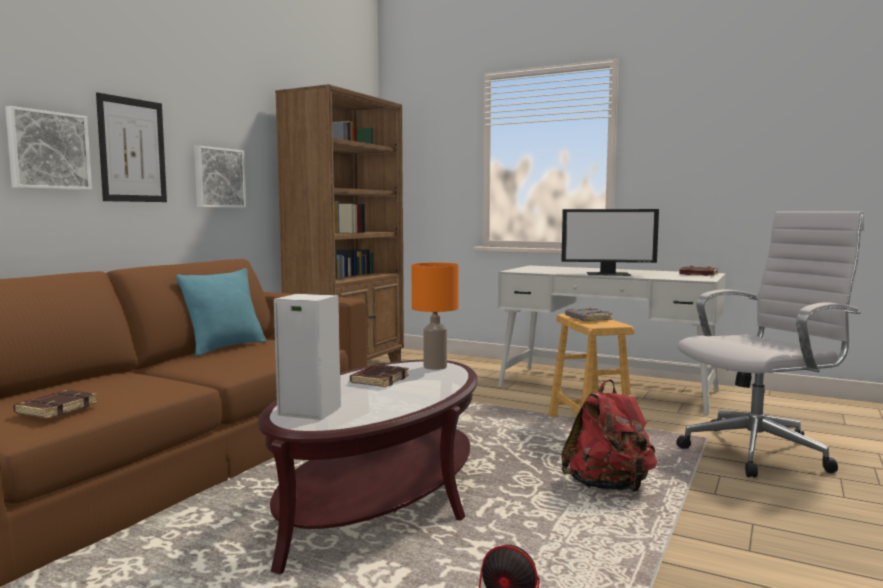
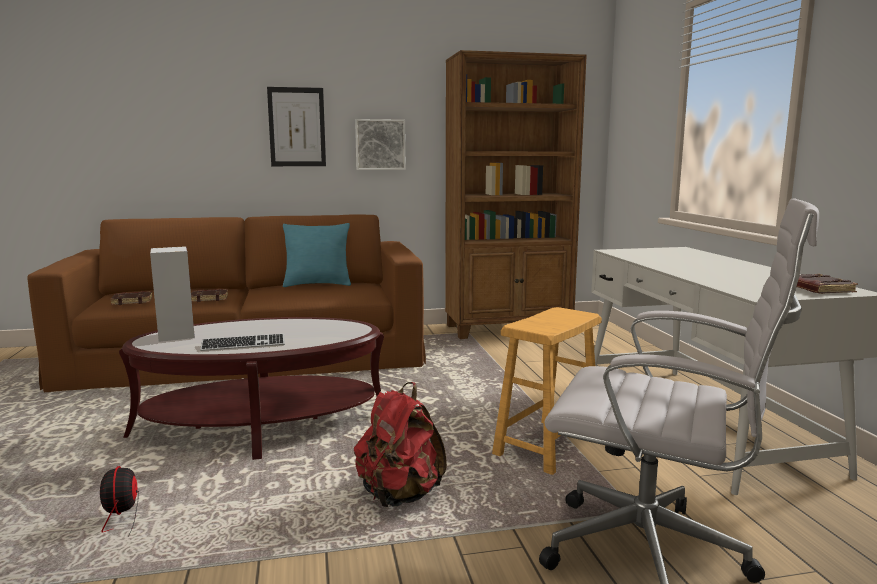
camera: 50 degrees right, 5 degrees up
picture [5,106,92,190] -> none
brown book [350,364,409,387] -> brown book moved to [191,289,228,302]
orange table lamp [412,263,459,370] -> none
monitor [561,209,659,276] -> none
grey book [565,307,612,321] -> none
none -> keyboard [200,334,285,351]

